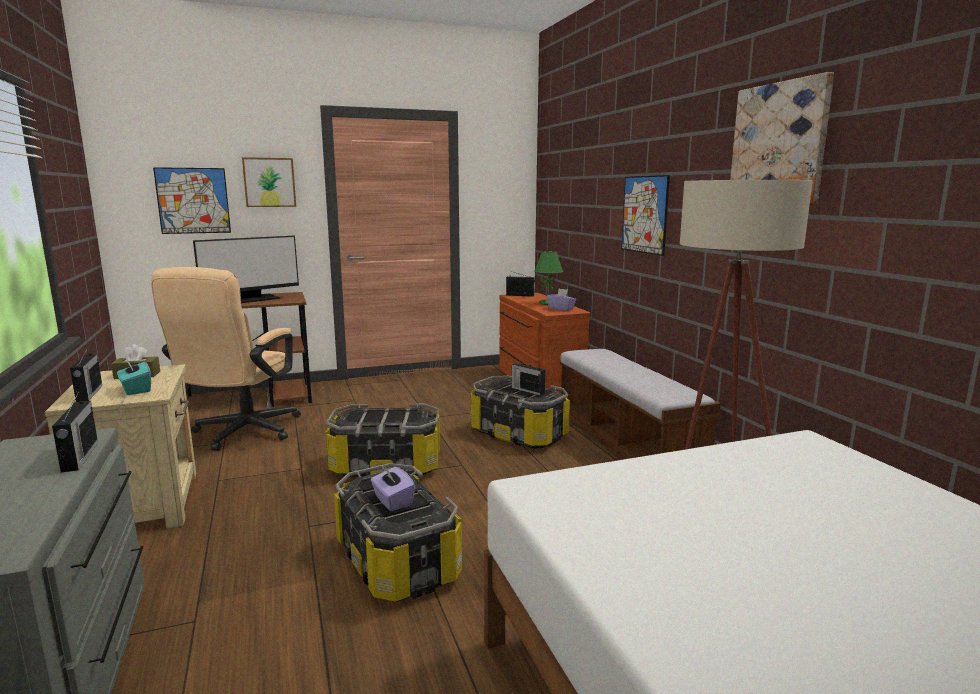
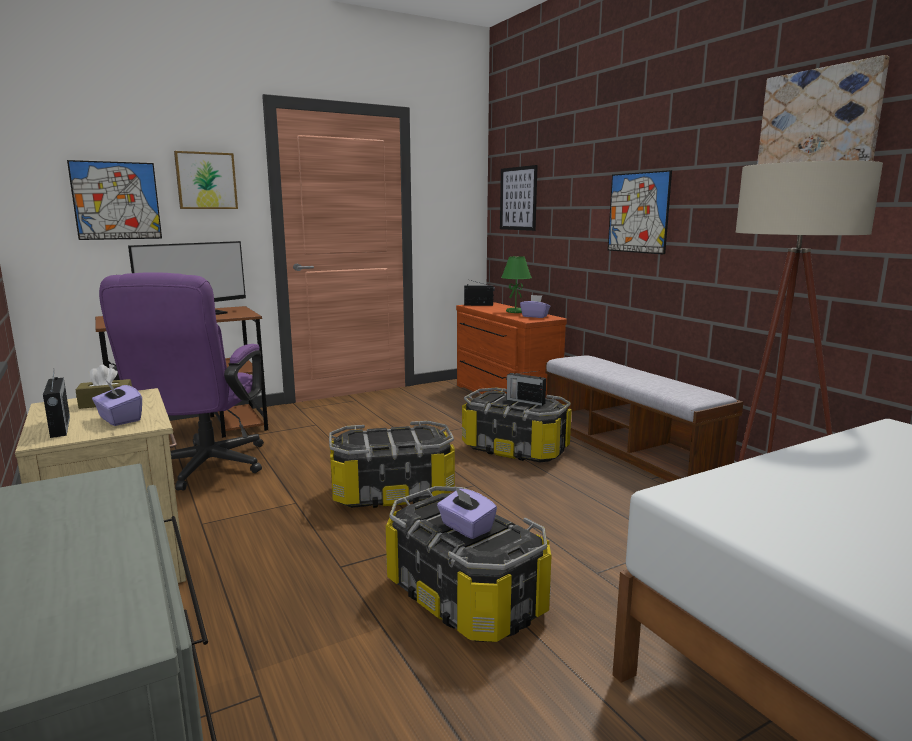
camera: 10 degrees left, 0 degrees up
radio [52,392,98,472] -> none
turquoise tissue box [117,357,151,395] -> purple tissue box [92,381,142,426]
beige office chair [151,267,301,451] -> purple office chair [99,272,264,491]
none -> picture [500,165,538,231]

